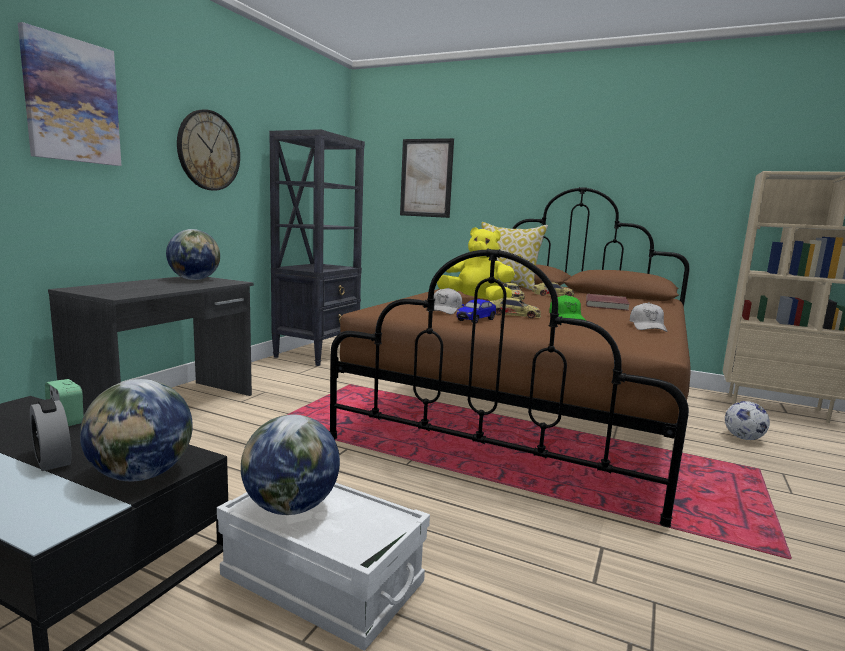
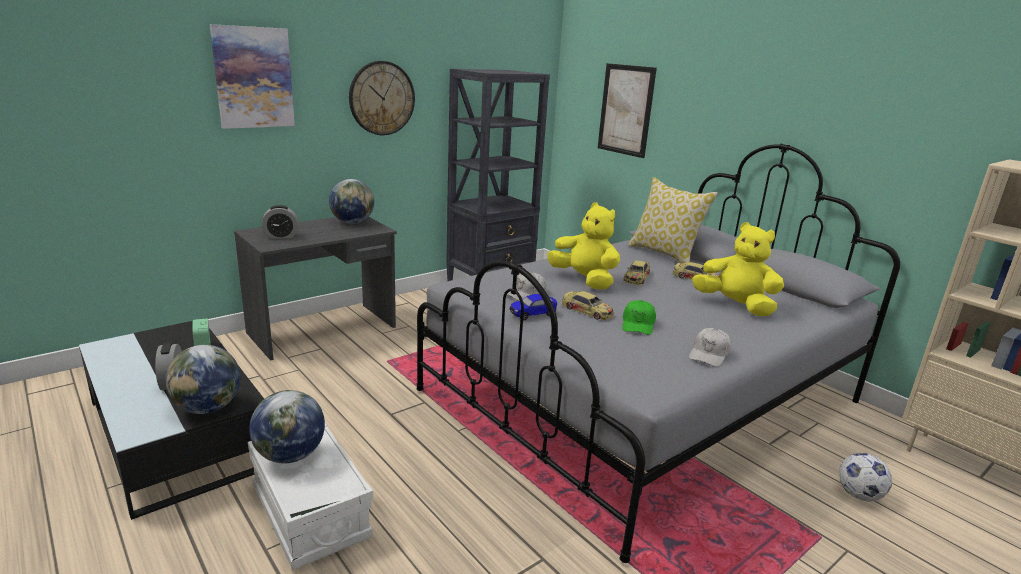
camera: 25 degrees right, 10 degrees up
brown bed [329,187,690,527] -> grey bed [417,144,900,563]
red book [586,294,630,311] -> yellow plush toy [692,222,784,316]
none -> alarm clock [262,205,299,239]

